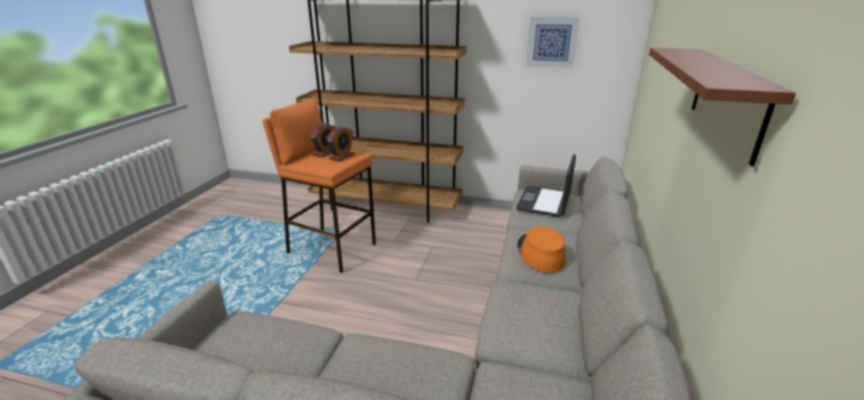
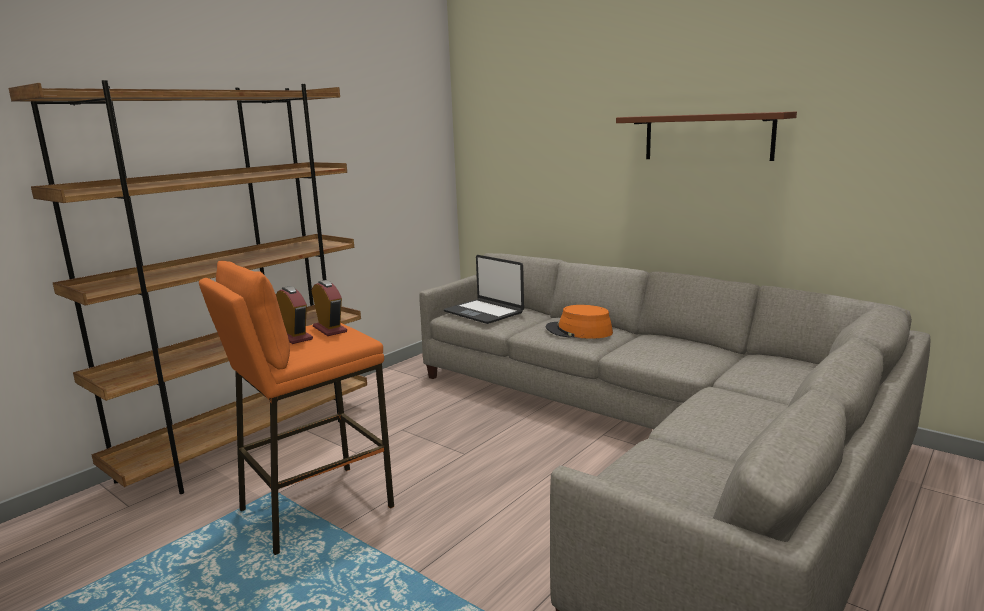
camera: 65 degrees left, 10 degrees down
picture [526,17,580,68] -> none

